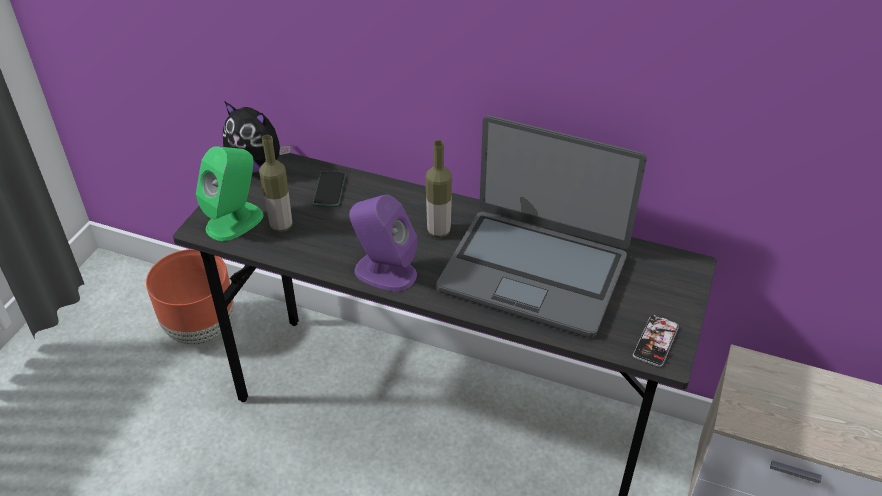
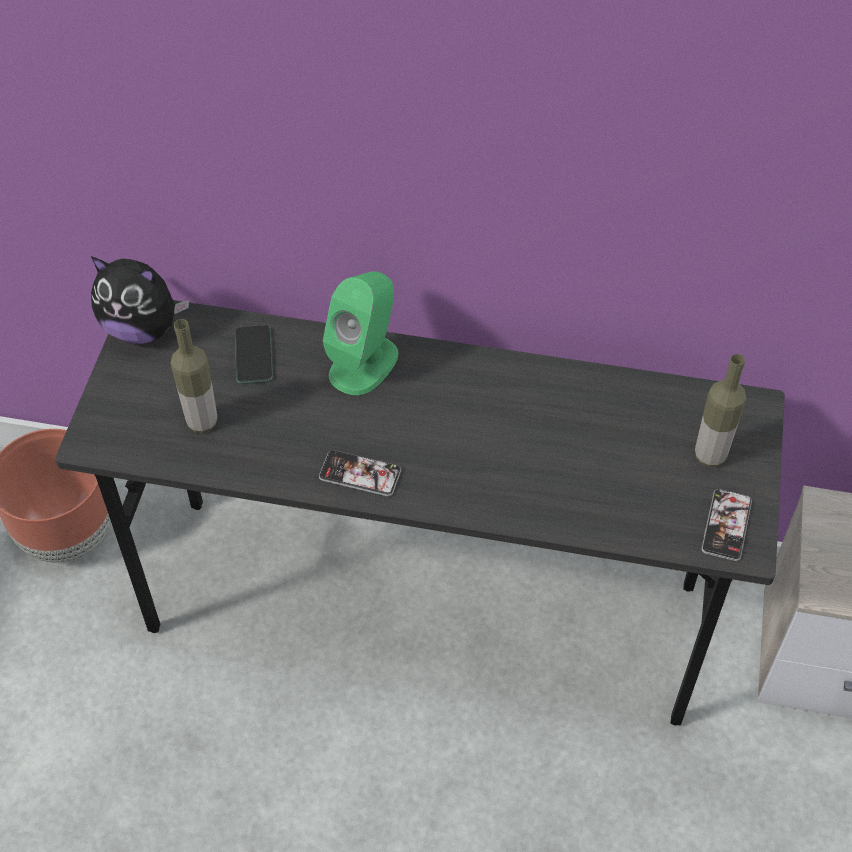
camera: 10 degrees left, 10 degrees up
green speaker [196,146,263,241] -> green speaker moved to [323,271,398,395]
purple speaker [349,195,417,291] -> phone [319,450,401,496]
bottle [425,140,452,238] -> bottle moved to [695,354,746,467]
laptop [436,115,647,338] -> none

